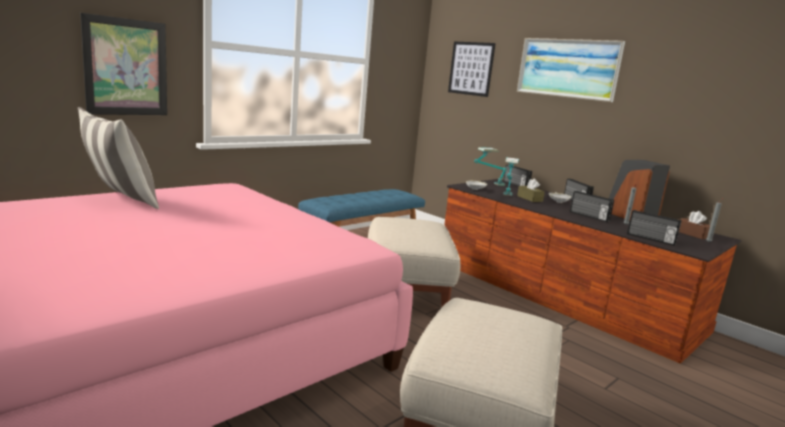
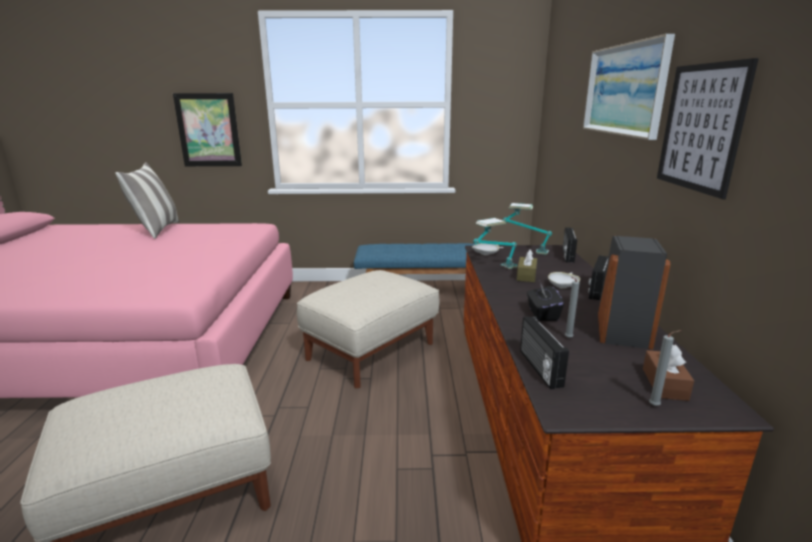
camera: 45 degrees right, 5 degrees up
picture [448,42,496,97] -> picture moved to [657,58,759,199]
radio [570,191,614,222] -> black tissue box [527,283,564,321]

